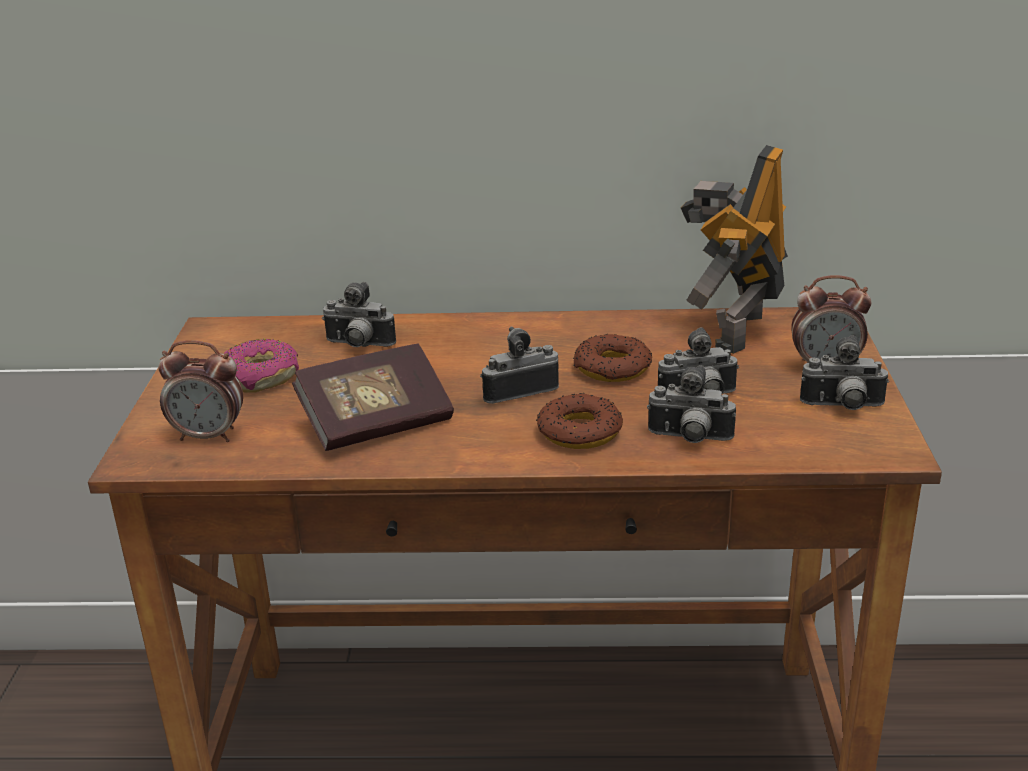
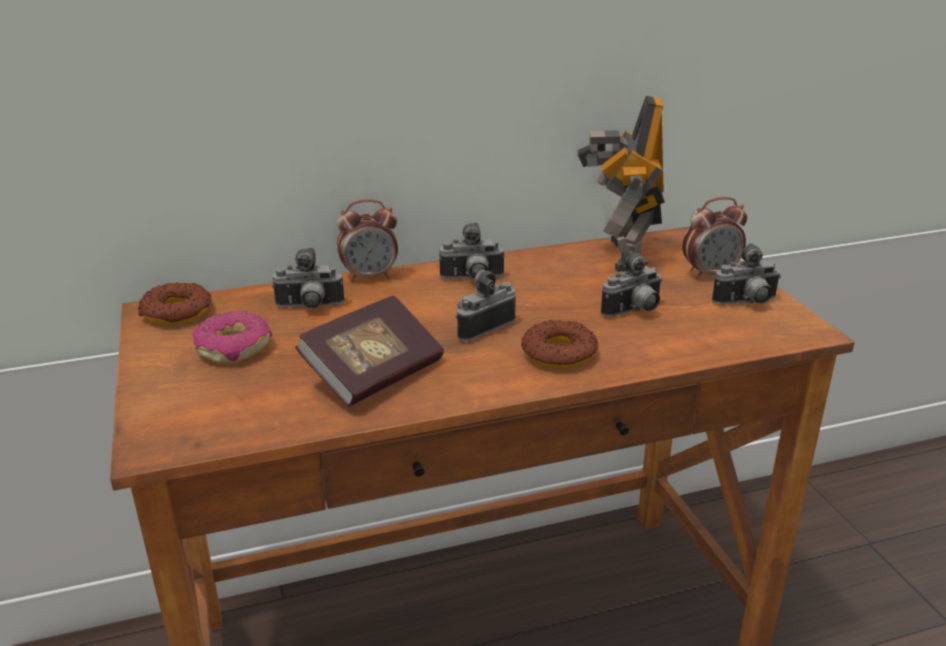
camera: 20 degrees left, 0 degrees up
alarm clock [158,341,243,442] -> alarm clock moved to [337,199,398,282]
donut [573,334,652,382] -> donut moved to [138,282,212,325]
camera [647,365,736,443] -> camera moved to [439,222,505,279]

